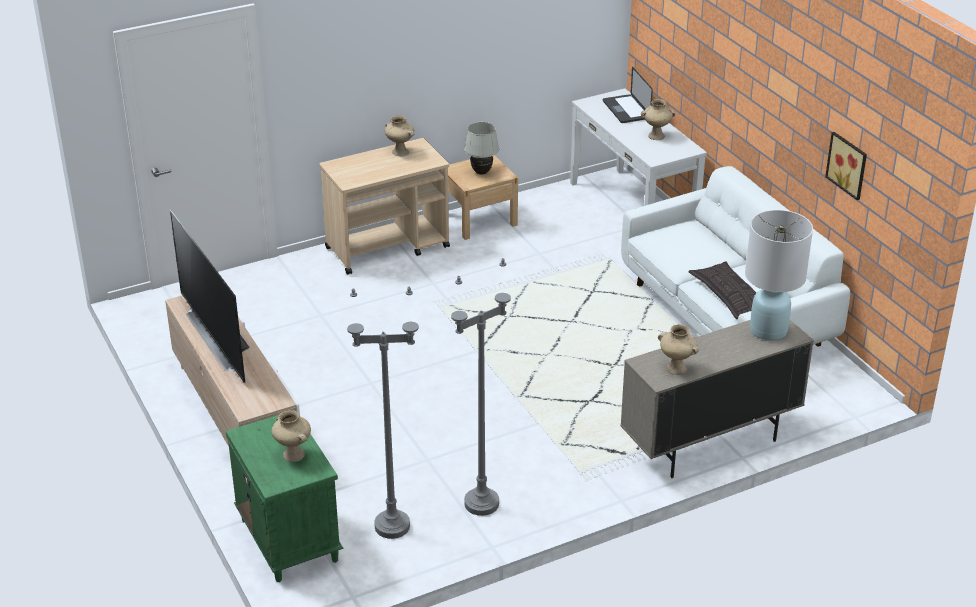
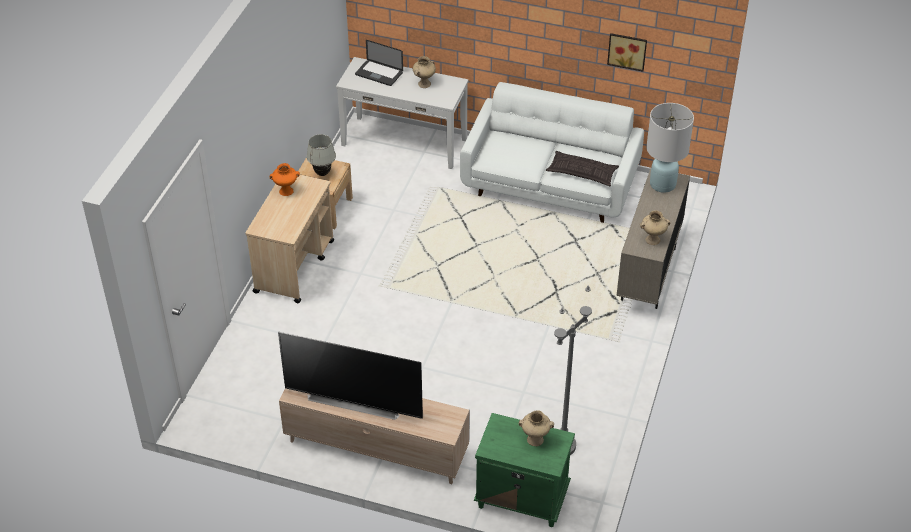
camera: 45 degrees left, 10 degrees up
beige vase [385,115,414,156] -> orange vase [270,163,300,196]
grey floor lamp [451,258,511,516] -> none

